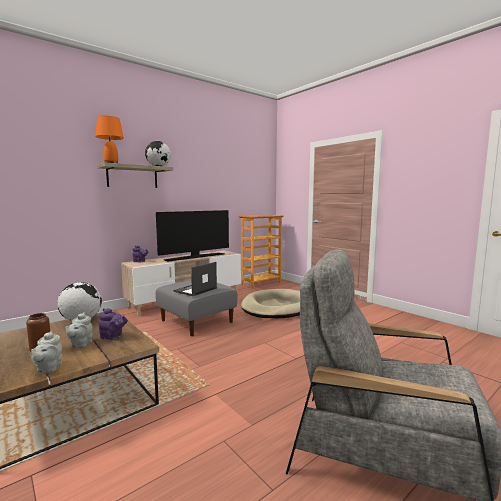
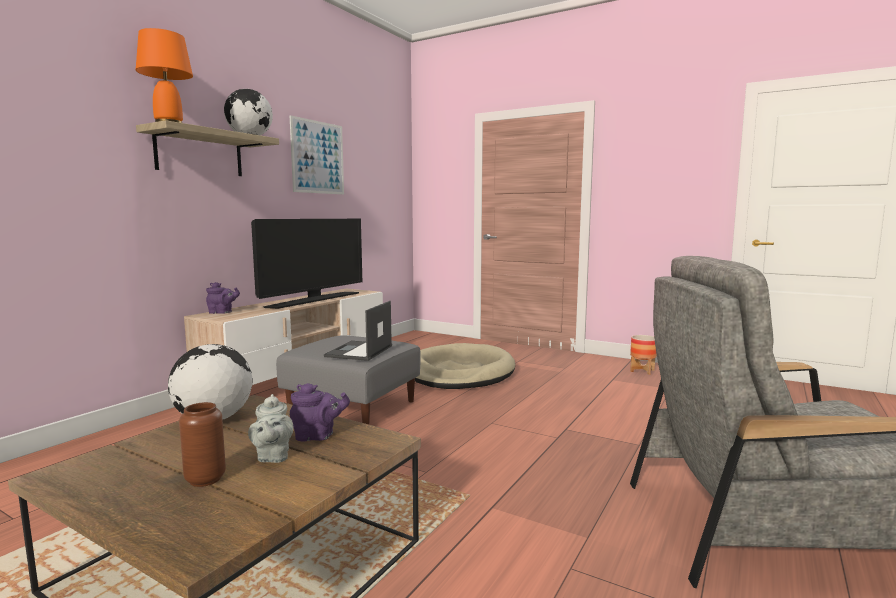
camera: 20 degrees left, 0 degrees up
grey teapot [31,331,62,373] -> none
bookcase [238,215,284,289] -> none
none -> picture [290,115,344,195]
none -> planter [630,335,657,375]

